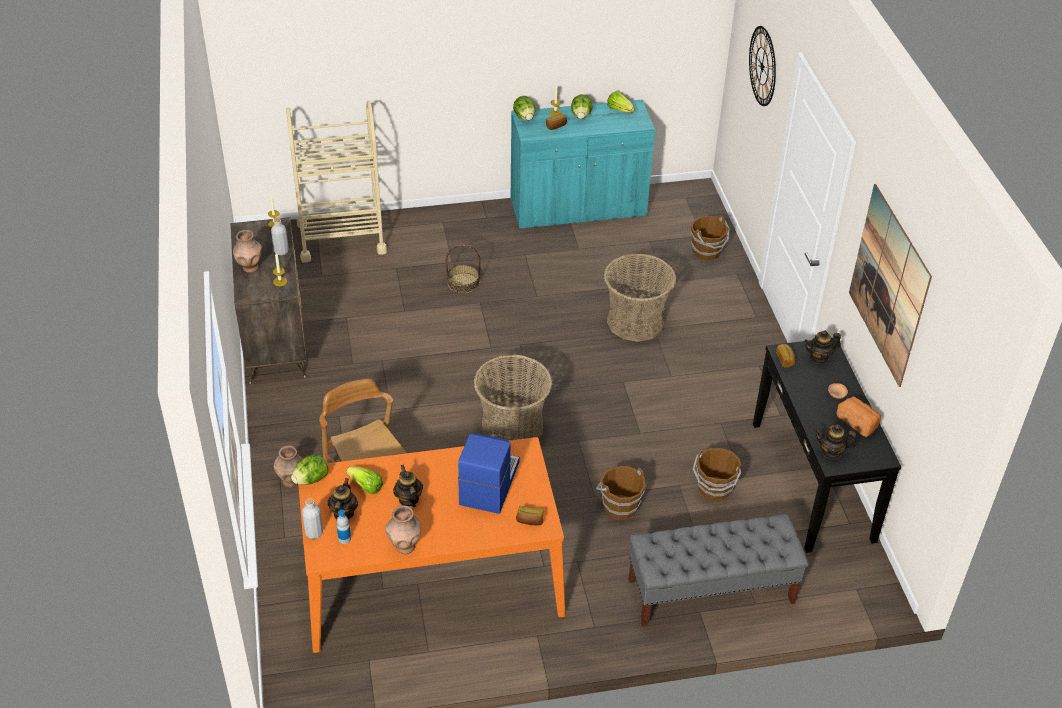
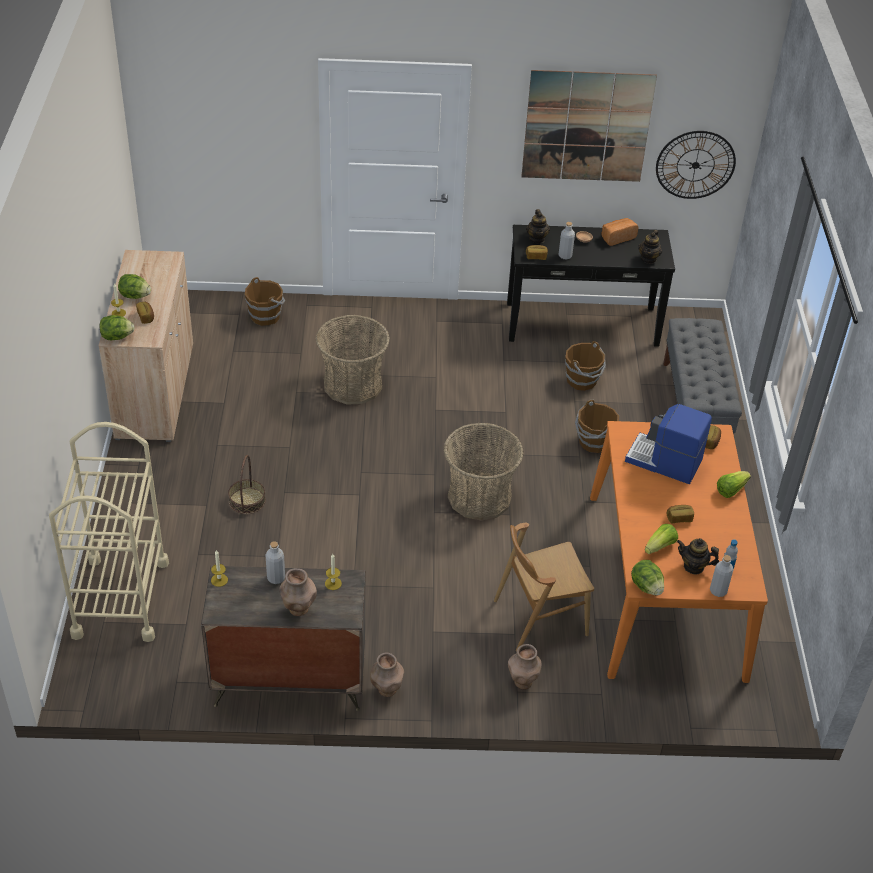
camera: 80 degrees left, 0 degrees up
brown vase [385,506,421,554] -> brown vase moved to [370,653,404,697]
teapot [393,465,423,507] -> bread [666,505,694,523]
turquoise cabinet [510,100,655,229] -> beige cabinet [99,250,193,442]
lettuce [607,92,635,113] -> lettuce moved to [717,471,751,498]
wall clock [749,26,776,106] -> wall clock moved to [656,131,736,199]
none -> grey bottle [558,222,575,259]

